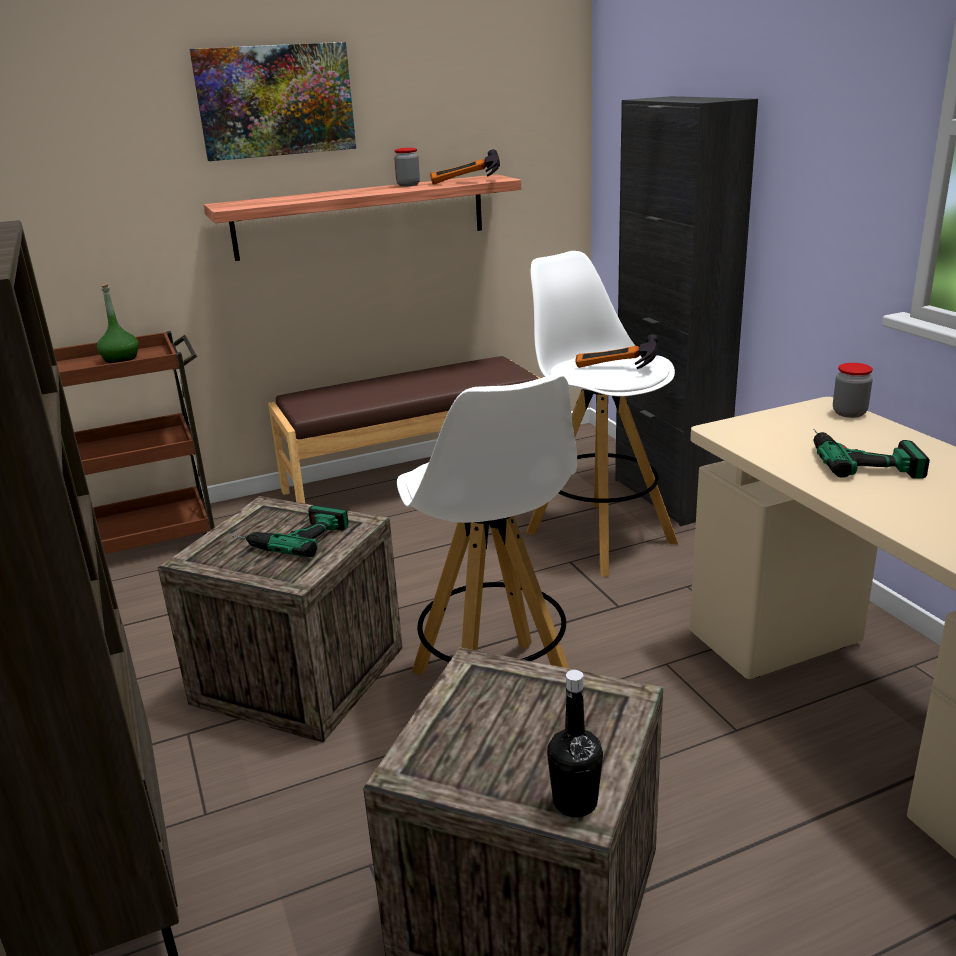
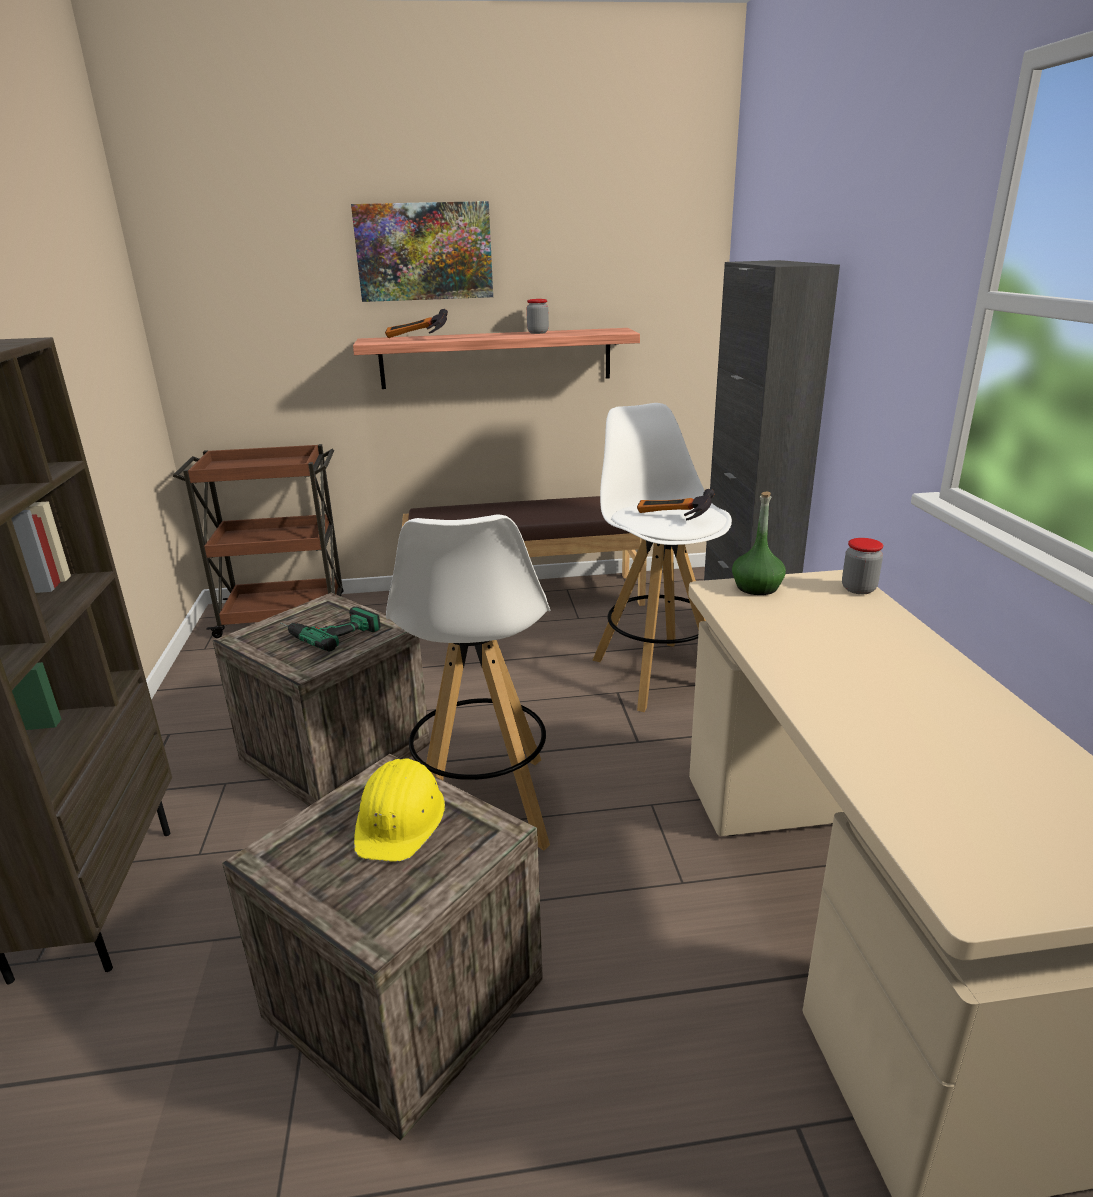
camera: 15 degrees right, 0 degrees up
green bottle [97,284,139,363] -> green bottle moved to [732,491,786,595]
hammer [430,149,500,184] -> hammer moved to [385,309,448,338]
black bottle [547,670,603,817] -> none
power drill [813,429,930,479] -> none
none -> yellow hard hat [354,758,445,862]

